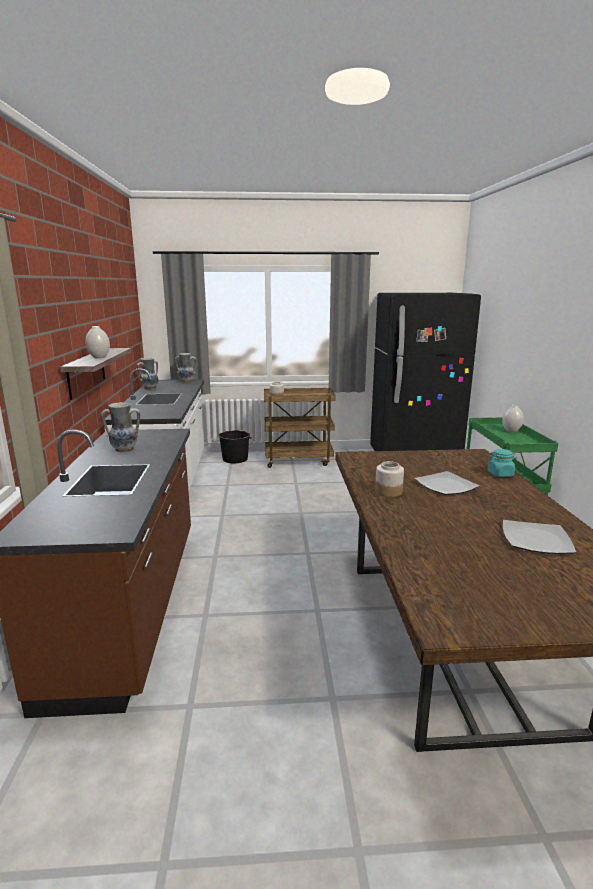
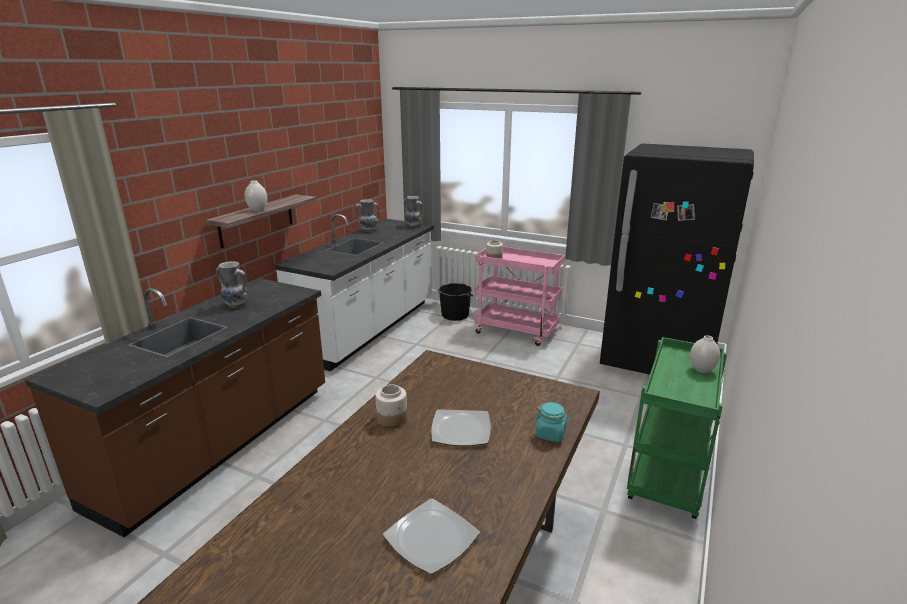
camera: 30 degrees right, 5 degrees up
brown cart [264,388,335,468] -> pink cart [474,247,565,346]

